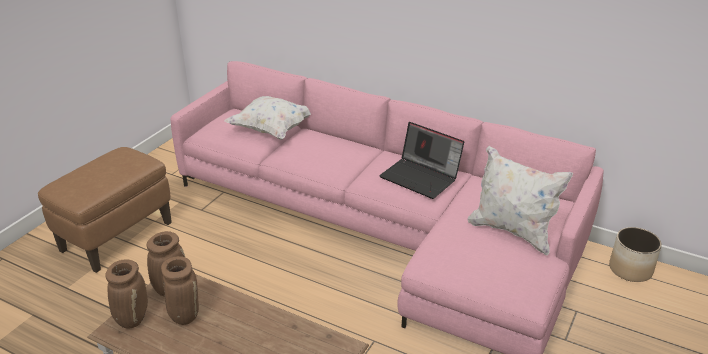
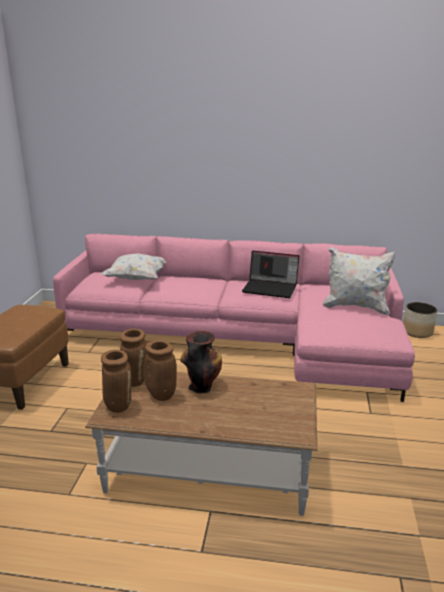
camera: 20 degrees left, 10 degrees down
none -> vase [180,331,222,393]

